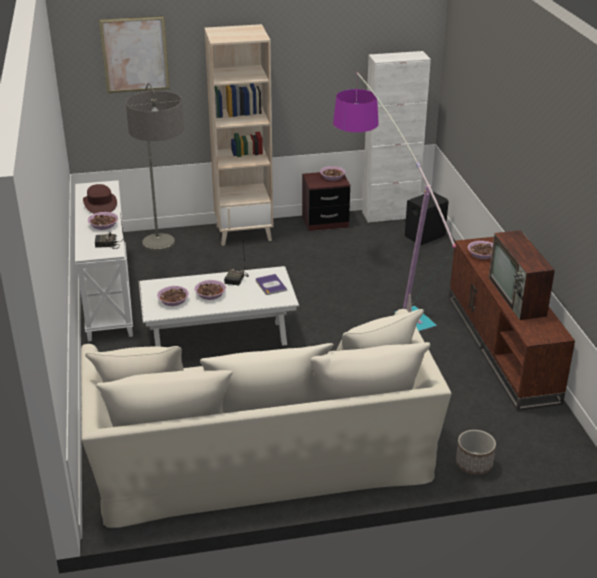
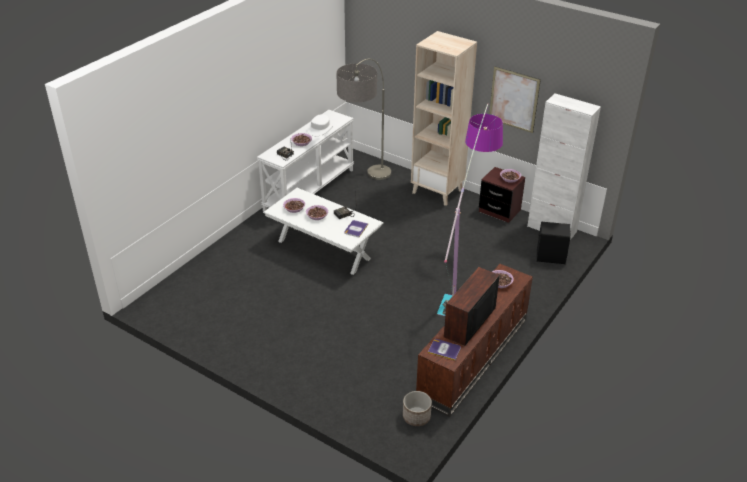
camera: 45 degrees right, 5 degrees up
beige sofa [81,309,451,528] -> none
brown hat [83,184,117,214] -> white hat [307,114,334,136]
picture [99,16,170,93] -> picture moved to [489,66,541,133]
planter [456,430,496,475] -> planter moved to [403,391,432,426]
none -> book [428,339,461,361]

